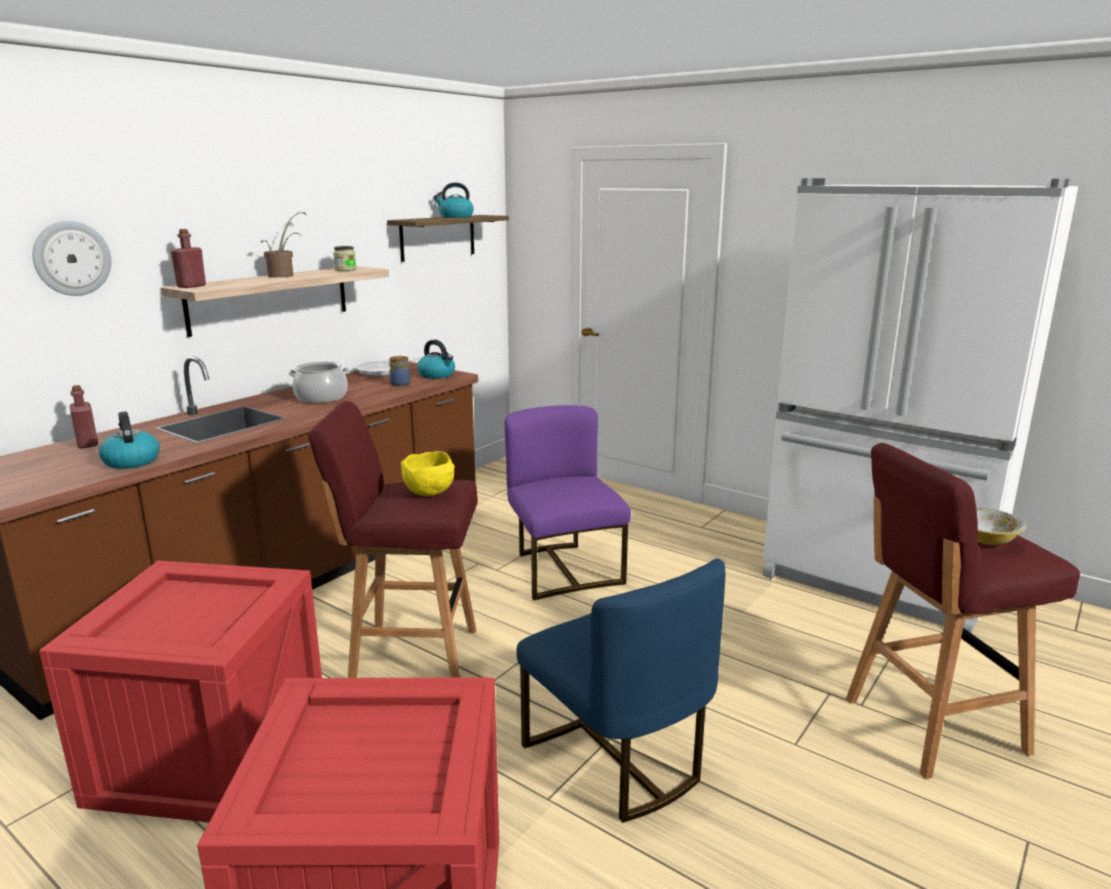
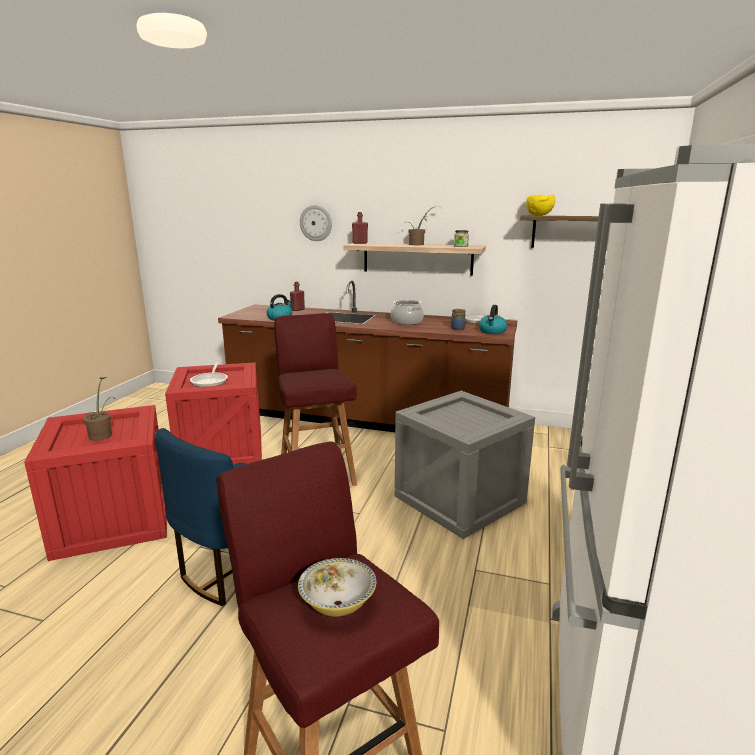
camera: 70 degrees right, 0 degrees up
yellow bowl [401,451,455,496] -> yellow bowl moved to [526,195,555,216]
kettle [433,183,474,218] -> none
purple chair [505,405,631,601] -> crate [395,391,535,539]
none -> potted plant [84,377,116,441]
none -> frying pan [190,362,228,387]

